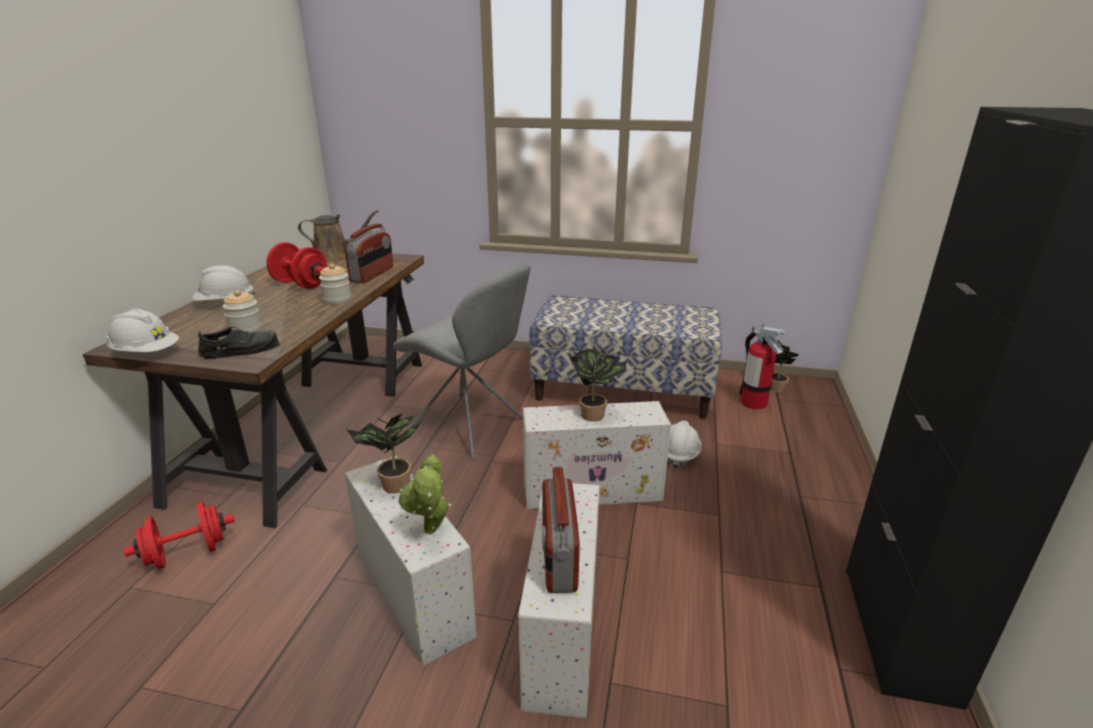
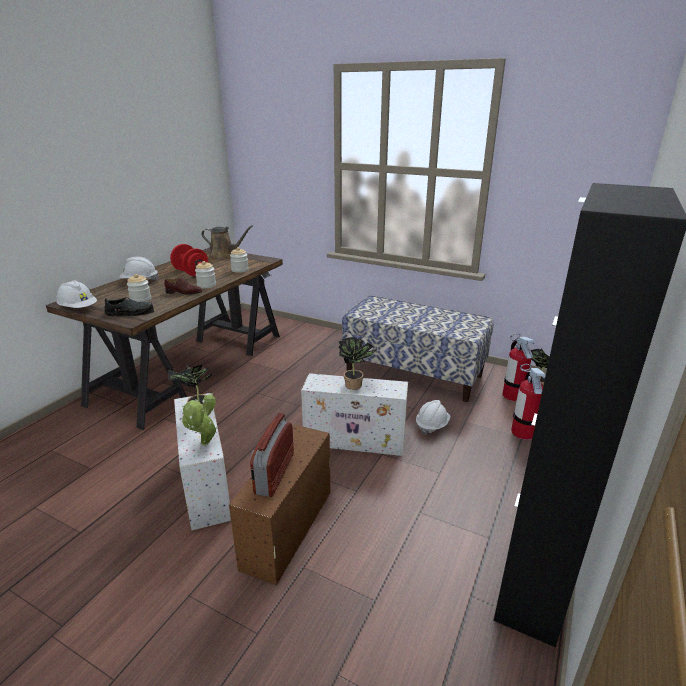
camera: 15 degrees right, 0 degrees up
red dumbbell [124,501,235,570] -> none
radio [345,224,393,283] -> jar [230,247,249,273]
grey chair [393,262,531,460] -> none
white storage box [519,483,600,718] -> brown storage box [229,425,330,585]
none -> brown shoe [165,277,202,295]
none -> fire extinguisher [511,364,546,440]

